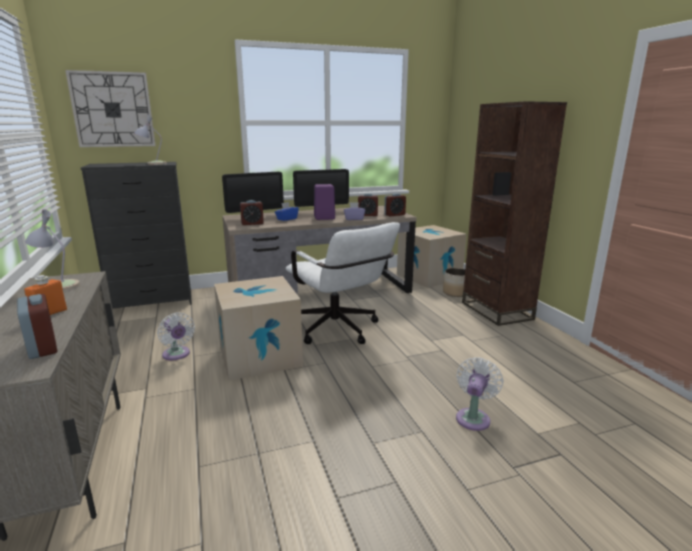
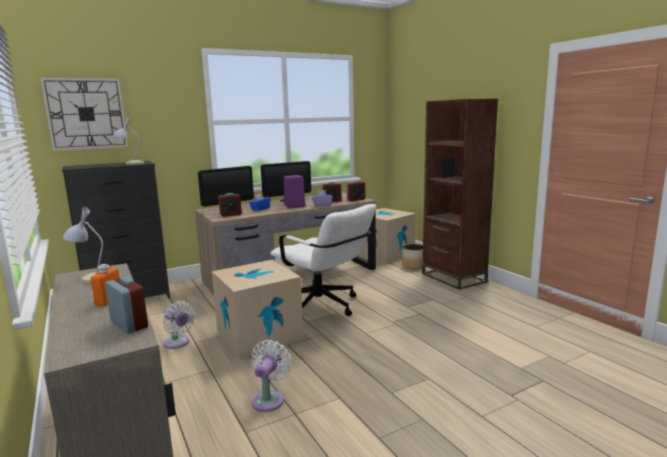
camera: 10 degrees left, 5 degrees down
white fan [456,357,503,431] -> white fan moved to [251,340,292,412]

